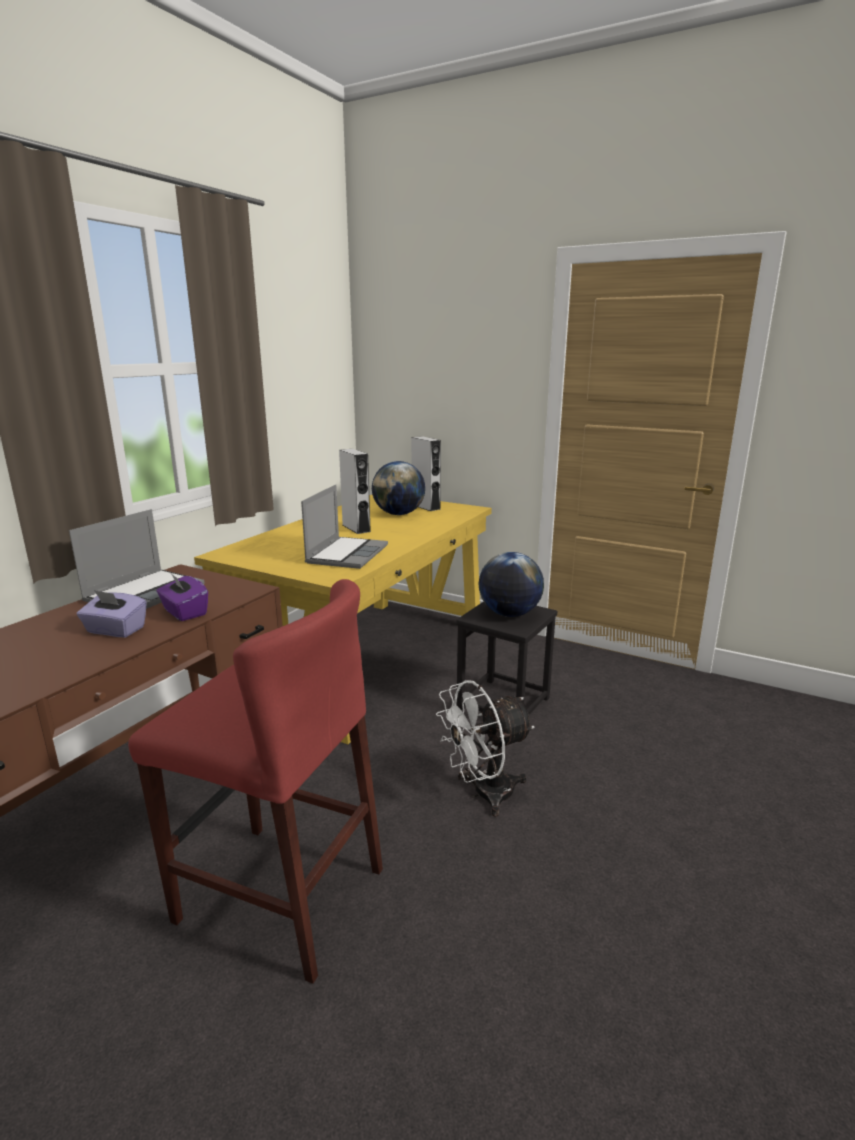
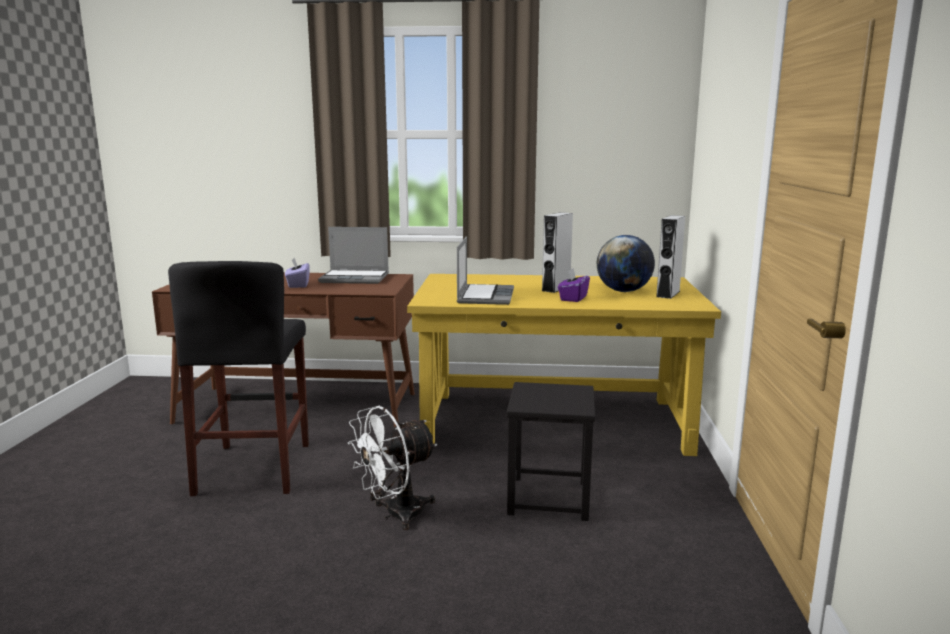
camera: 65 degrees right, 5 degrees down
red stool [128,579,383,984] -> black stool [168,261,309,496]
purple tissue box [156,572,208,621] -> purple tissue box moved to [558,268,590,302]
laptop [301,485,388,569] -> laptop turned 75 degrees counterclockwise [457,237,514,305]
white fan [436,680,535,817] -> white fan turned 75 degrees counterclockwise [348,406,437,530]
globe [479,552,544,617] -> none

